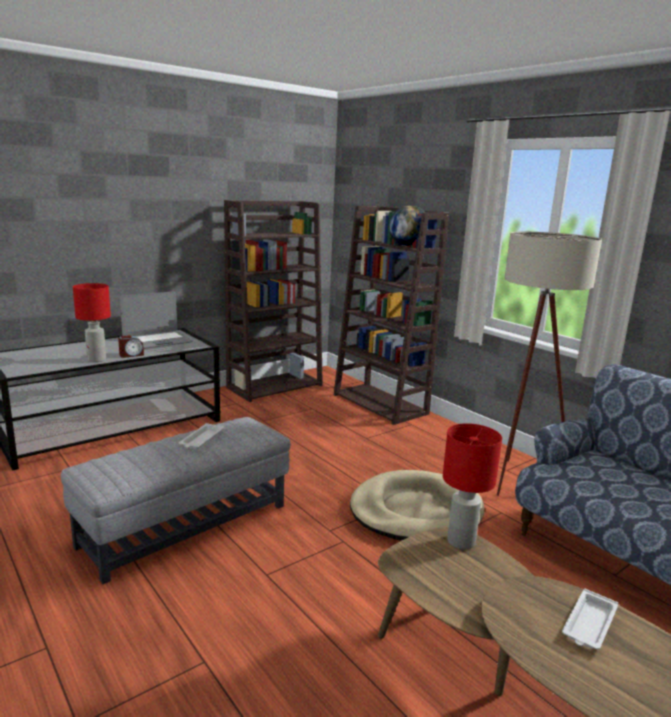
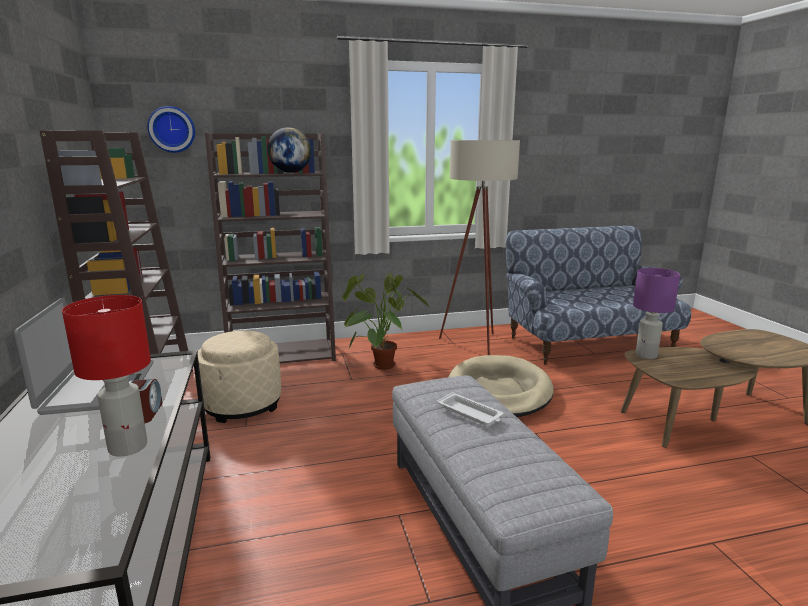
camera: 65 degrees left, 0 degrees up
red table lamp [443,423,502,549] -> purple table lamp [633,268,680,359]
white tray [562,589,618,650] -> none
none -> wall clock [147,106,195,153]
none -> beige ottoman [198,331,281,423]
none -> potted plant [342,273,431,370]

